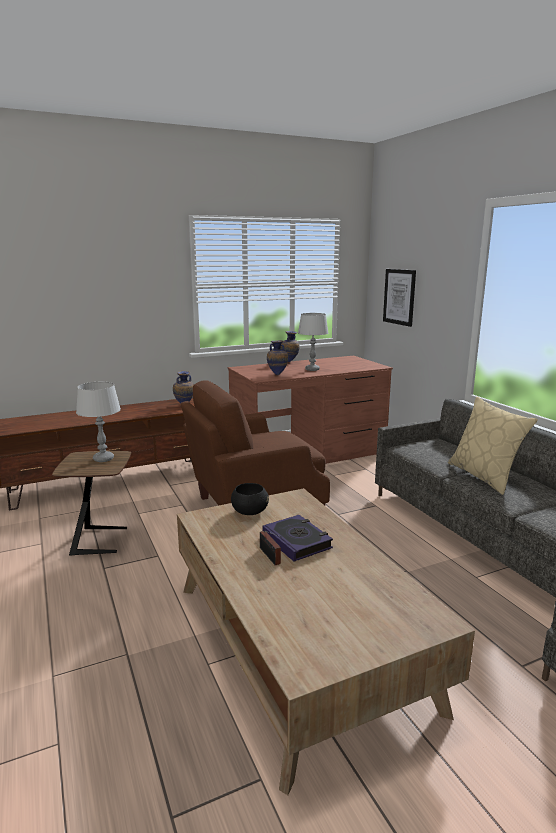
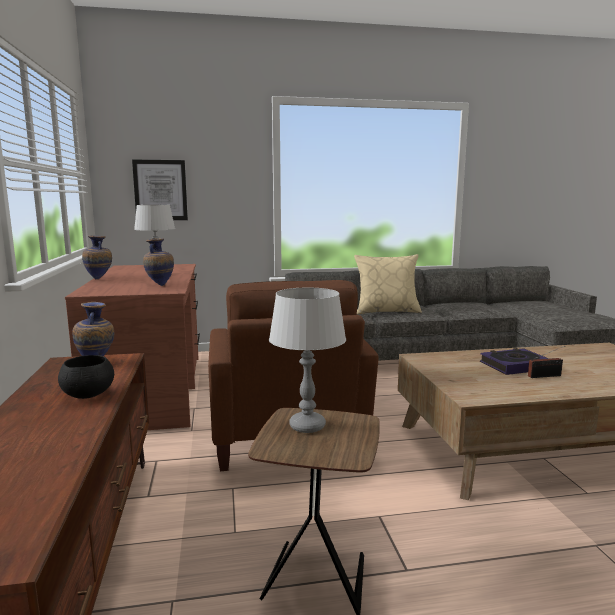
camera: 75 degrees left, 5 degrees down
black bowl [231,483,269,515] -> black bowl moved to [58,355,114,399]

